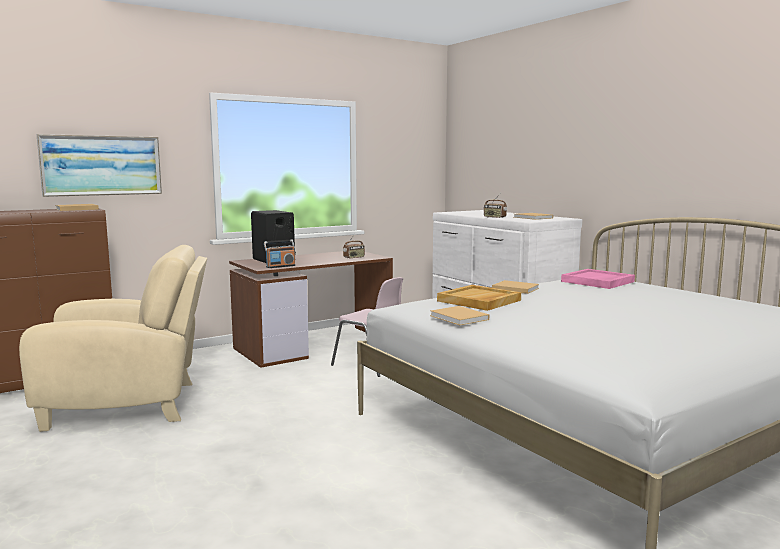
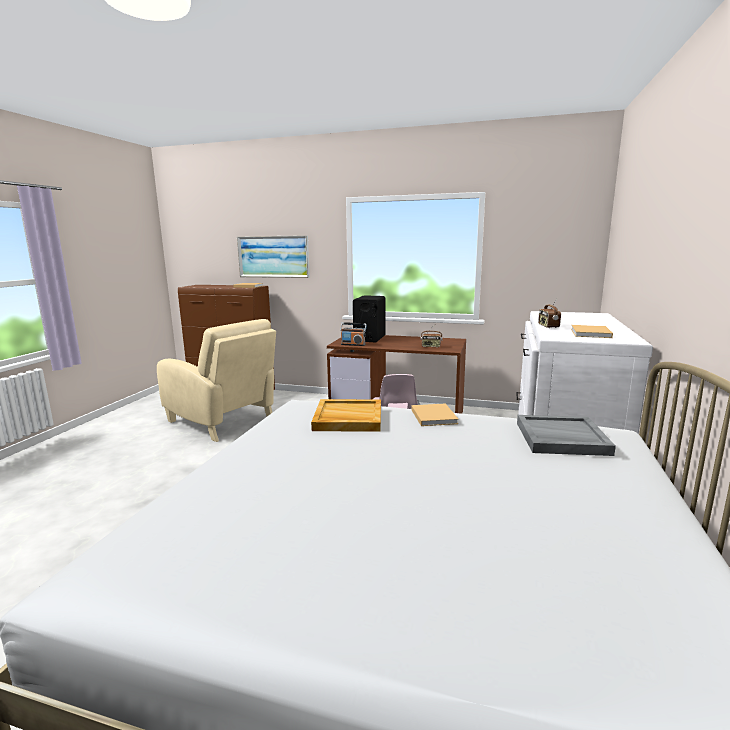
camera: 50 degrees right, 5 degrees up
beige book [430,306,489,325] -> none
pink tray [561,269,635,289] -> grey tray [517,415,616,456]

